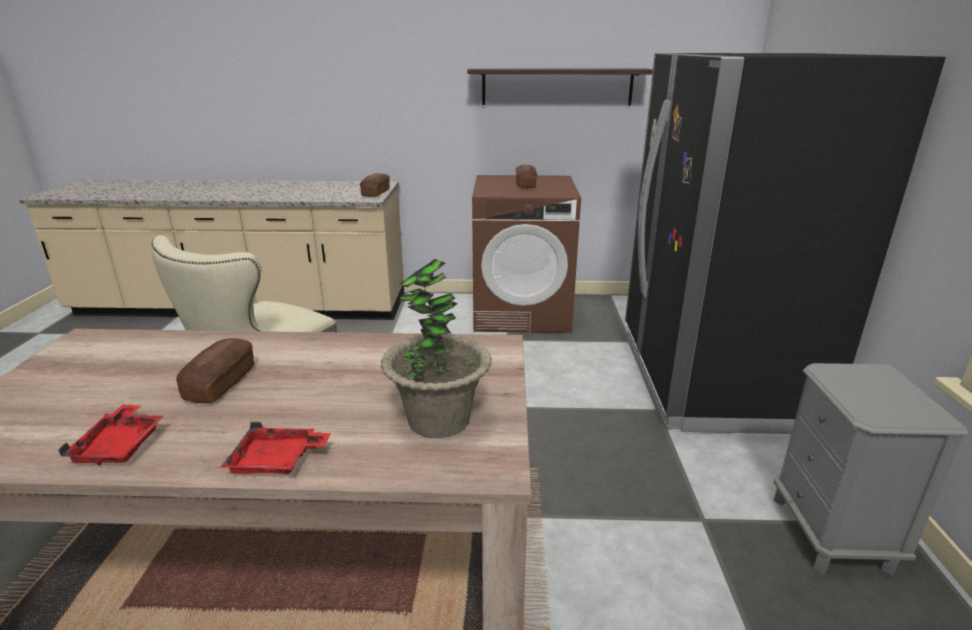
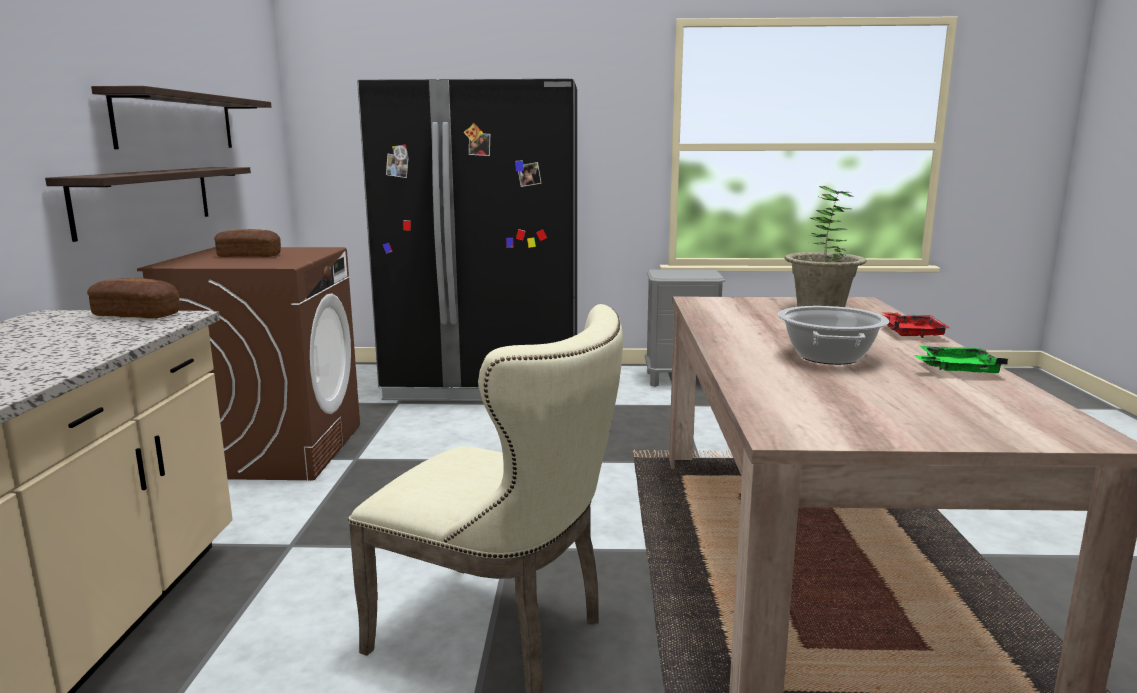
camera: 90 degrees left, 10 degrees down
red tray [58,404,164,466] -> green tray [914,346,1008,373]
bread [176,338,254,403] -> cooking pot [778,306,889,365]
none -> shelf [45,167,251,242]

